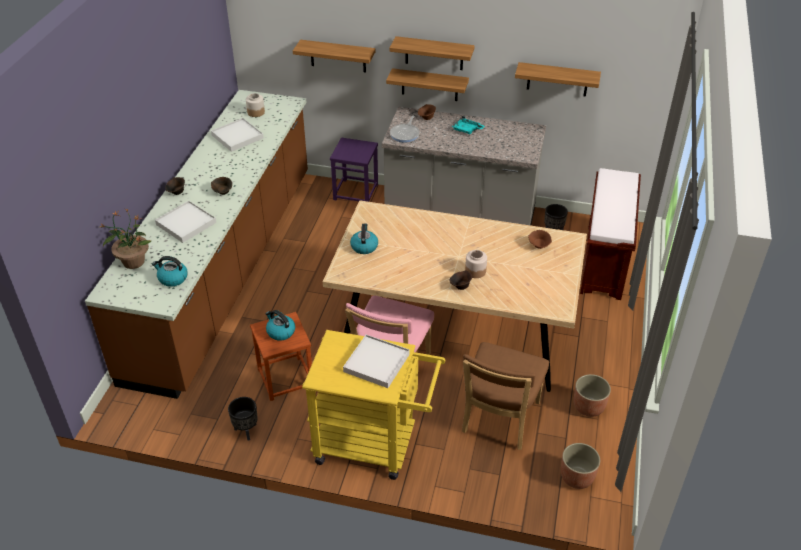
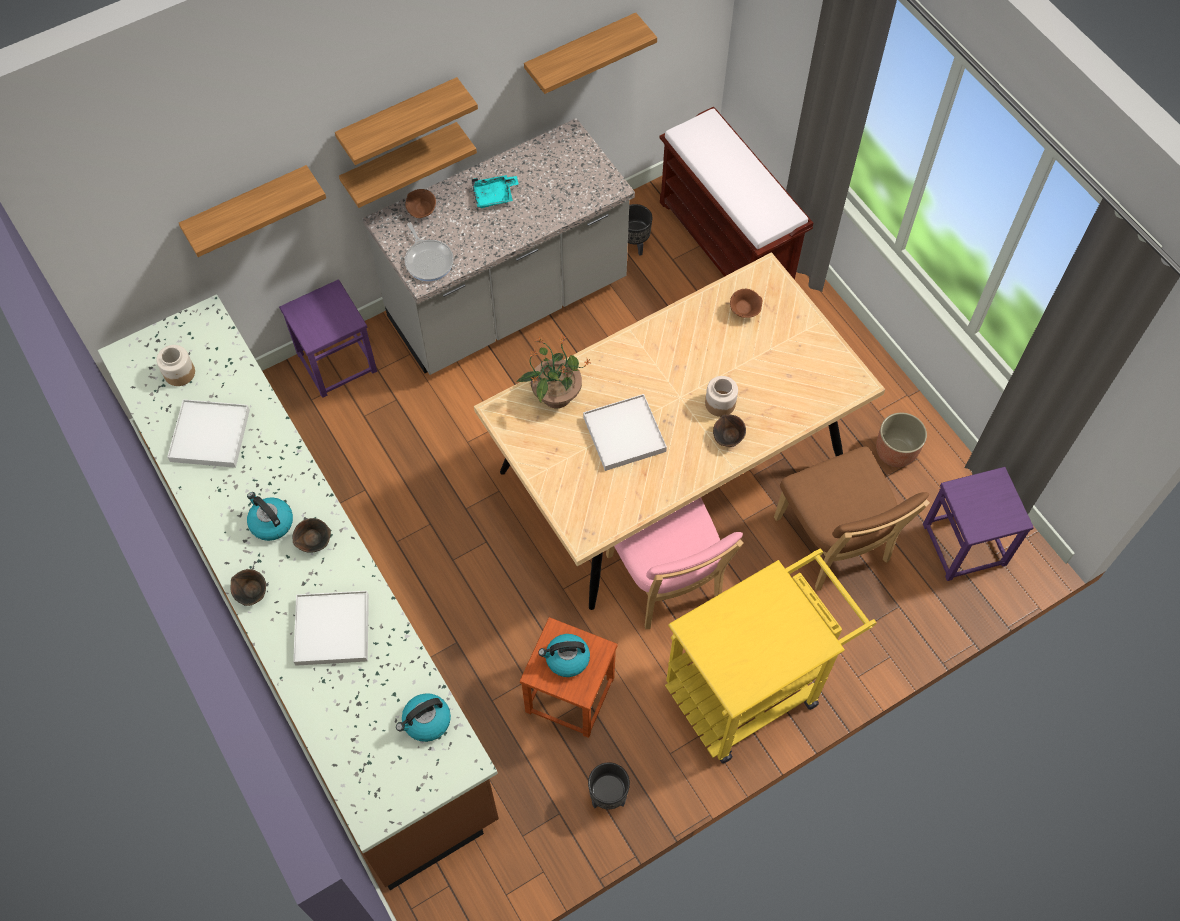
camera: 45 degrees left, 20 degrees up
potted plant [100,209,151,269] -> potted plant moved to [516,336,591,408]
white tray [343,335,410,388] -> white tray moved to [583,394,667,471]
kettle [350,224,378,254] -> kettle moved to [247,492,293,541]
planter [561,443,600,489] -> purple stool [923,467,1034,581]

